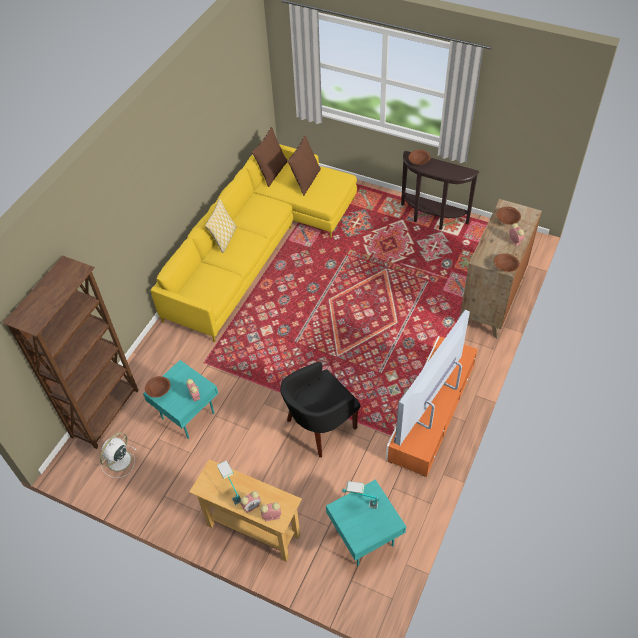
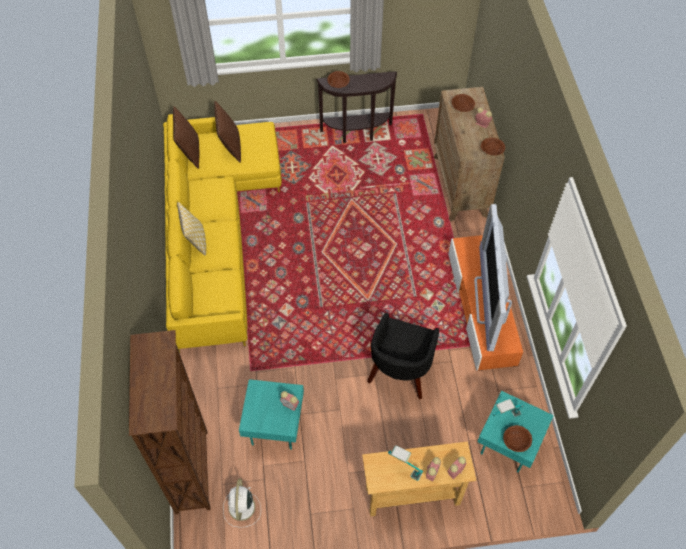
camera: 35 degrees left, 5 degrees up
brown bowl [145,376,171,398] -> brown bowl moved to [503,425,532,452]

